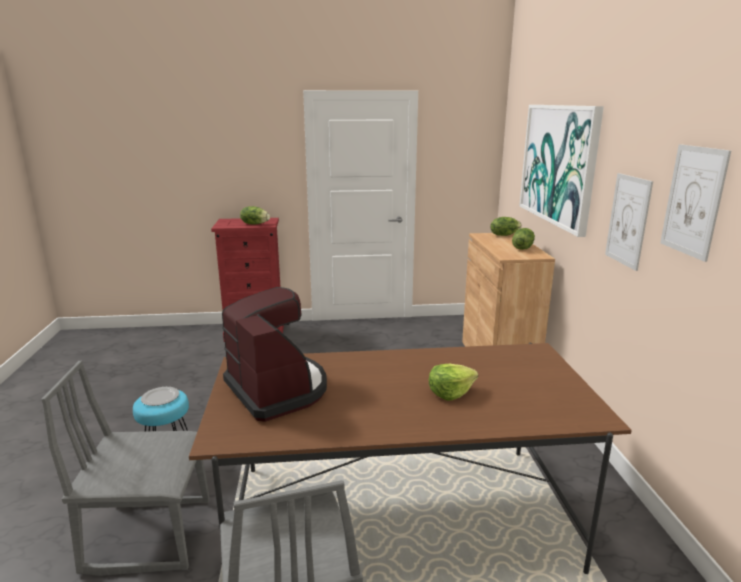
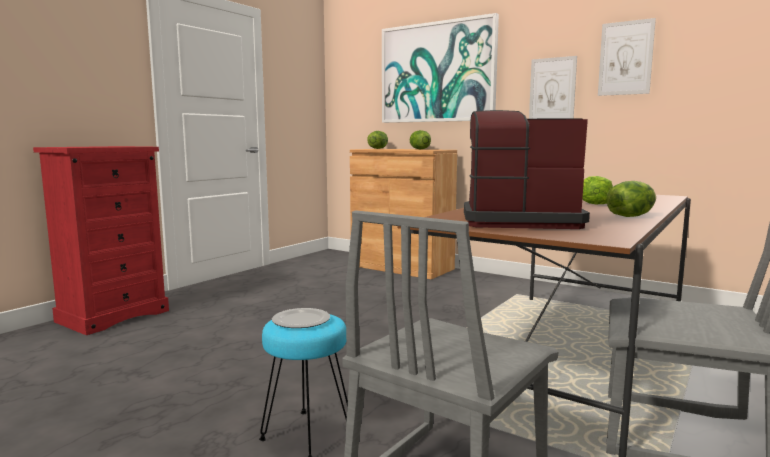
camera: 50 degrees left, 10 degrees down
lettuce [240,206,270,224] -> lettuce moved to [606,181,656,217]

